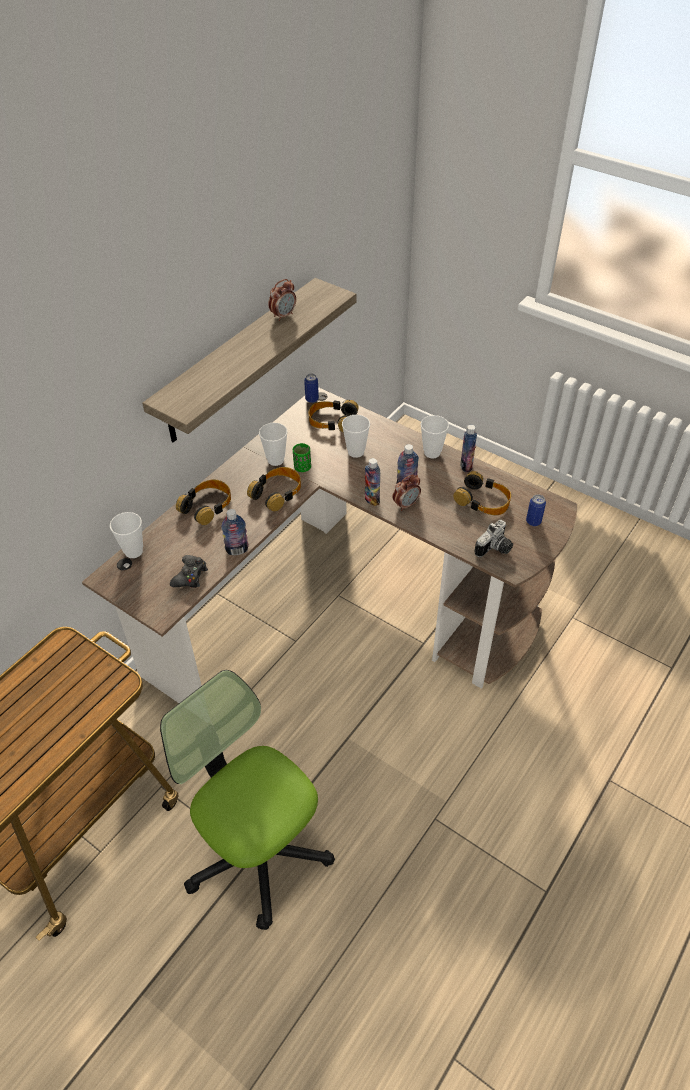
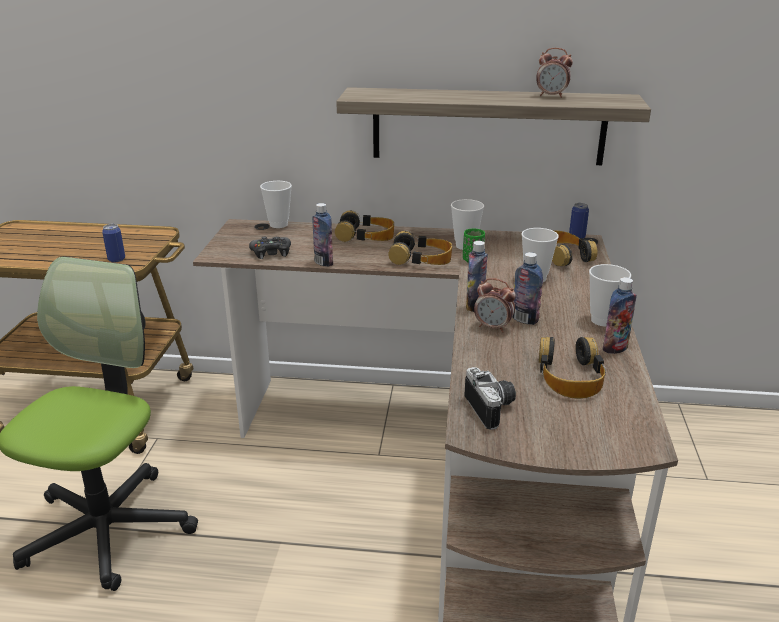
camera: 60 degrees right, 20 degrees down
camera [474,520,513,557] -> camera turned 120 degrees counterclockwise [464,367,516,430]
can [526,495,546,526] -> can moved to [102,224,125,262]

